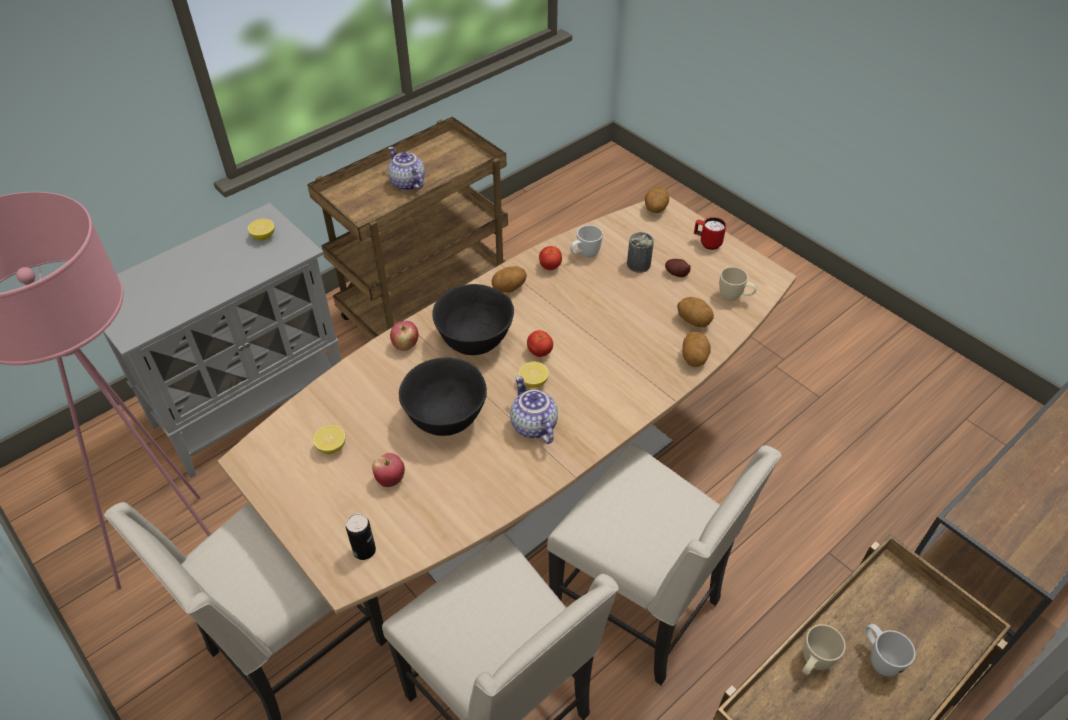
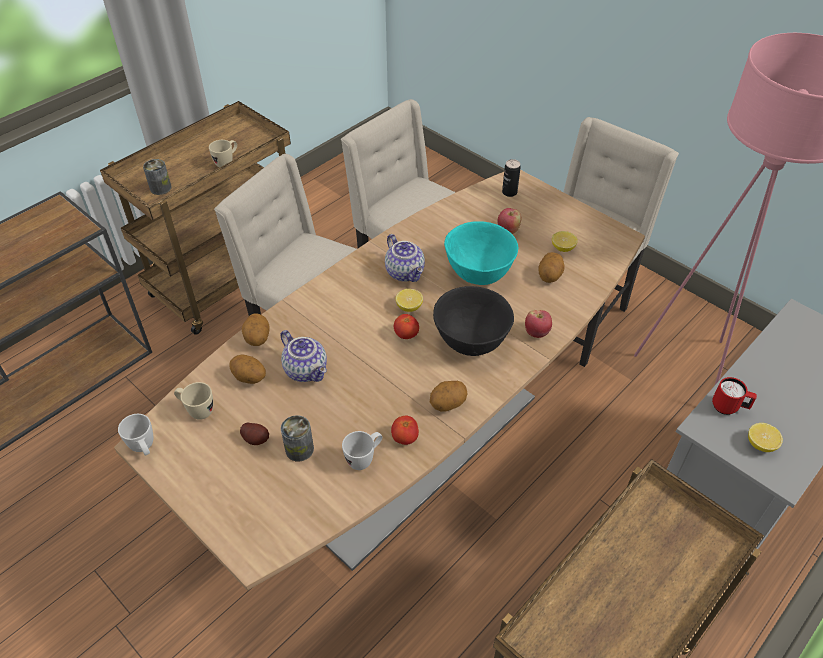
camera: 175 degrees right, 0 degrees up
teapot [388,147,425,191] -> teapot moved to [281,330,327,382]
black bowl [399,357,487,436] -> turquoise bowl [444,221,518,285]
potato [645,186,669,213] -> potato moved to [538,252,565,283]
red mug [694,217,726,250] -> red mug moved to [712,377,757,415]
white mug [865,624,915,676] -> white mug moved to [118,414,153,456]
none -> can [143,159,171,195]

